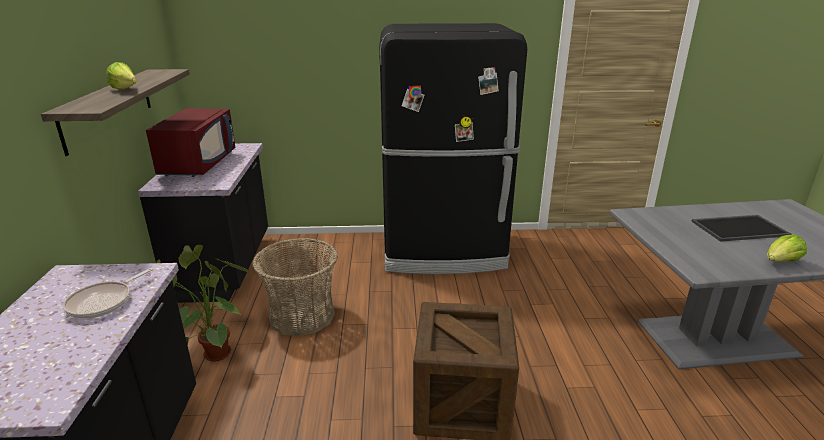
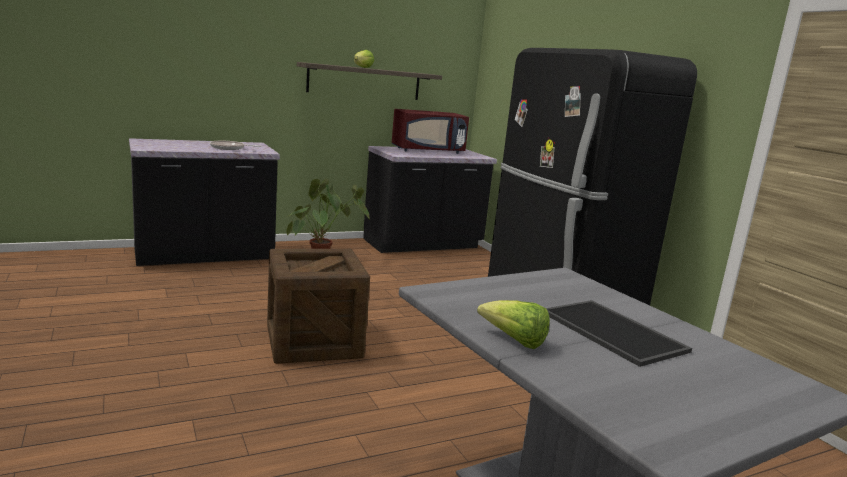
camera: 65 degrees right, 10 degrees down
basket [253,238,338,336] -> none

